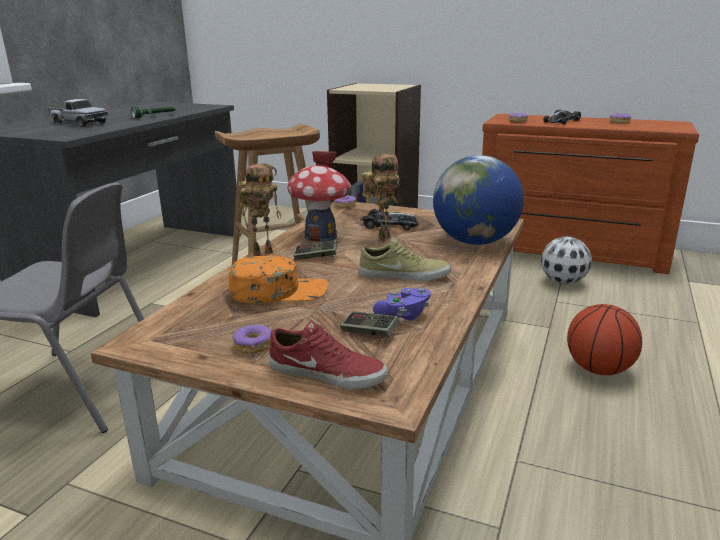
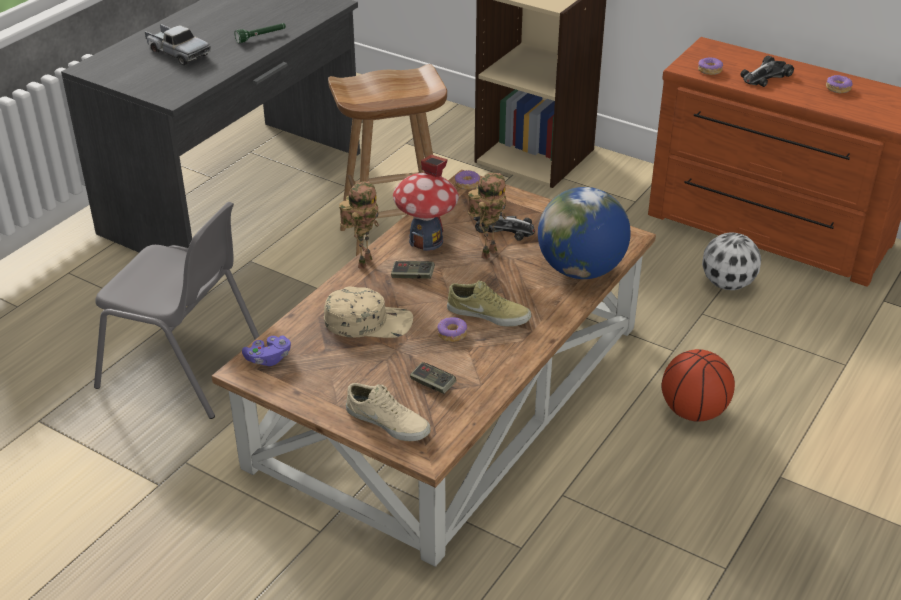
camera: 10 degrees right, 15 degrees up
orange cap [228,255,328,303] -> beige cap [324,287,413,338]
donut [232,325,271,354] -> donut moved to [437,317,467,342]
toy robot [238,163,281,256] -> toy robot turned 45 degrees counterclockwise [339,181,379,270]
red shoe [269,321,388,389] -> beige shoe [346,383,431,441]
purple game controller [373,288,431,320] -> purple game controller moved to [242,335,291,366]

